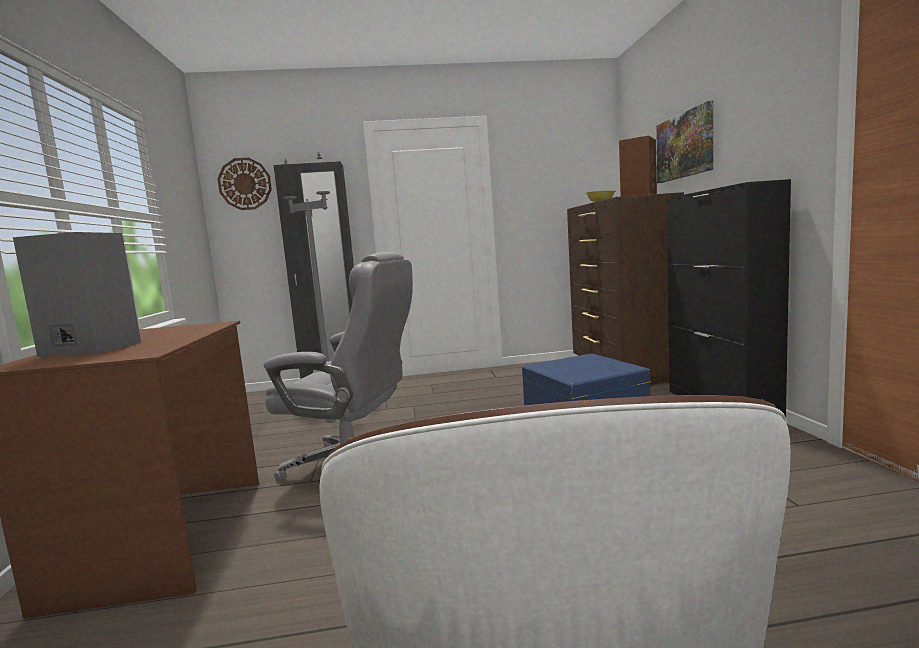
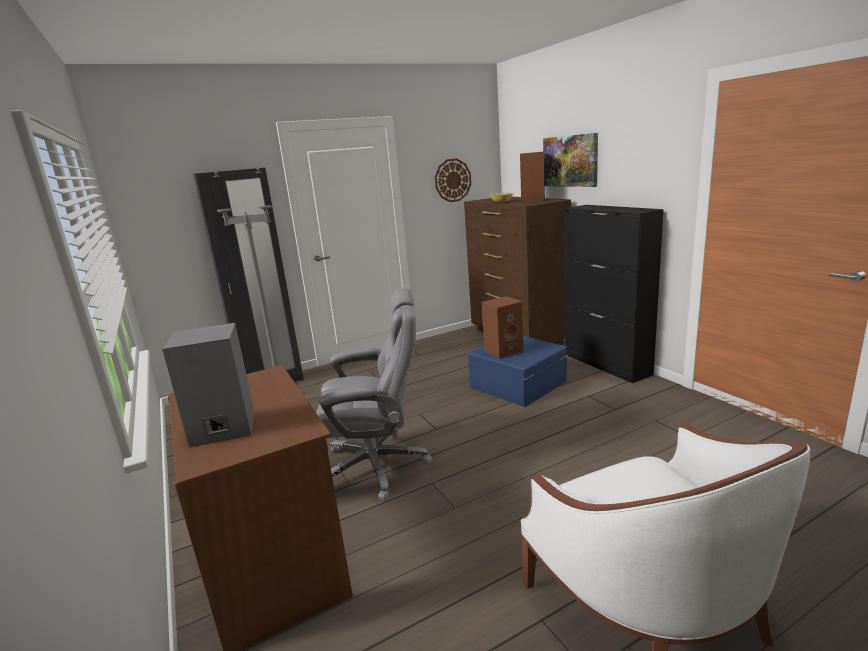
camera: 20 degrees left, 10 degrees up
wall clock [217,158,272,210] -> wall clock moved to [435,158,471,202]
none -> brown speaker [482,296,524,359]

